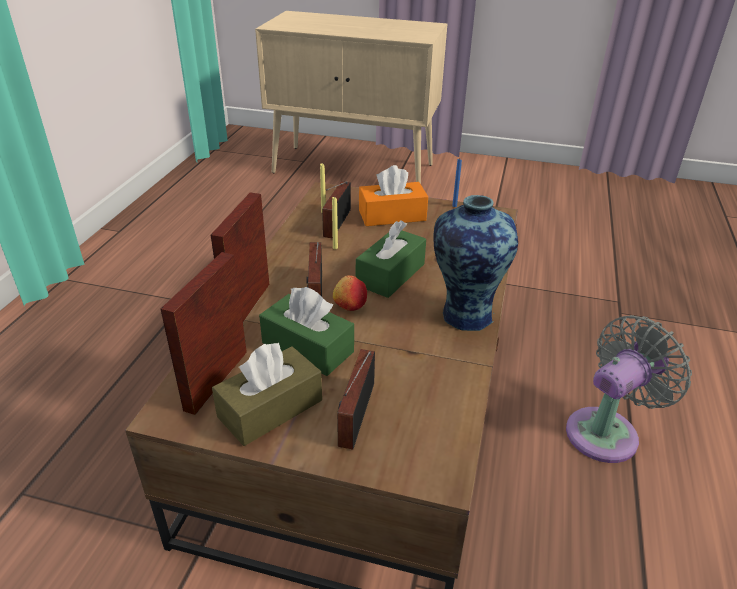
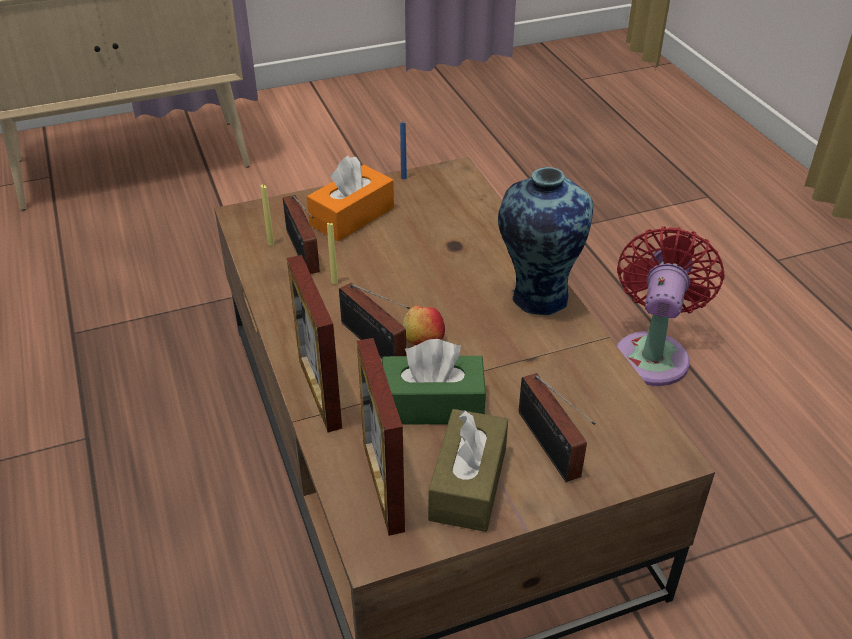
camera: 35 degrees left, 5 degrees up
green tissue box [356,220,426,298] -> none
grey fan [566,315,692,463] -> red fan [617,226,725,386]

